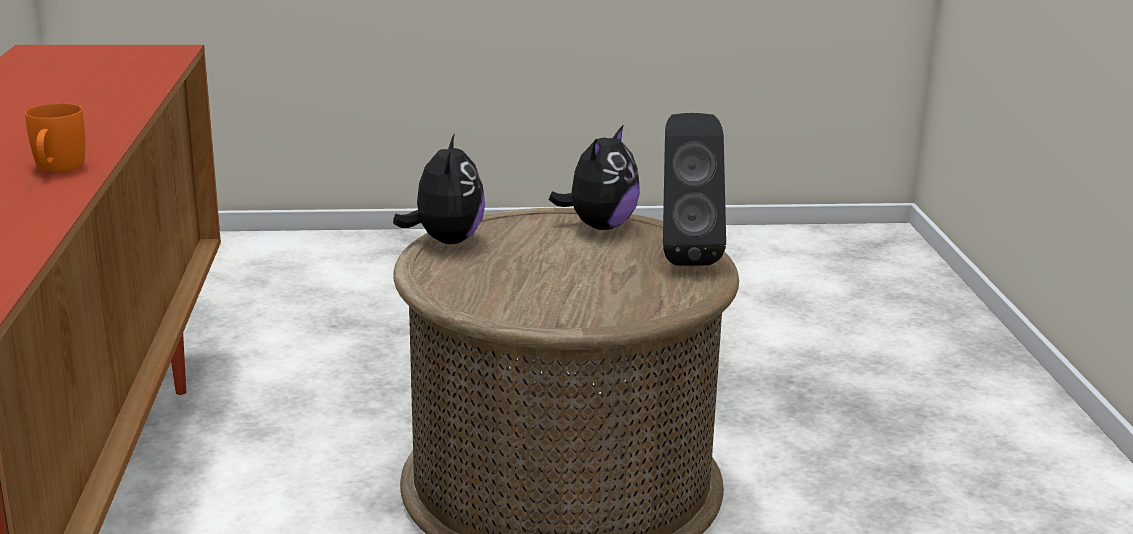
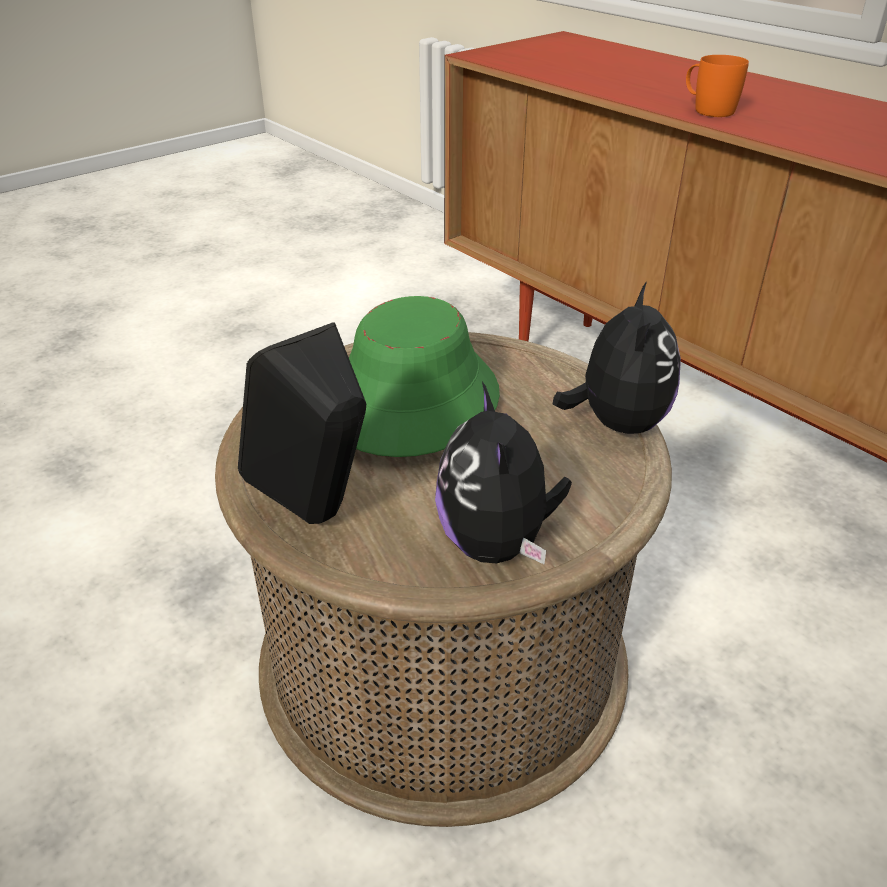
camera: 145 degrees right, 15 degrees up
plush toy [393,133,485,244] -> plush toy turned 135 degrees counterclockwise [553,282,681,434]
none -> green hat [349,296,500,457]

